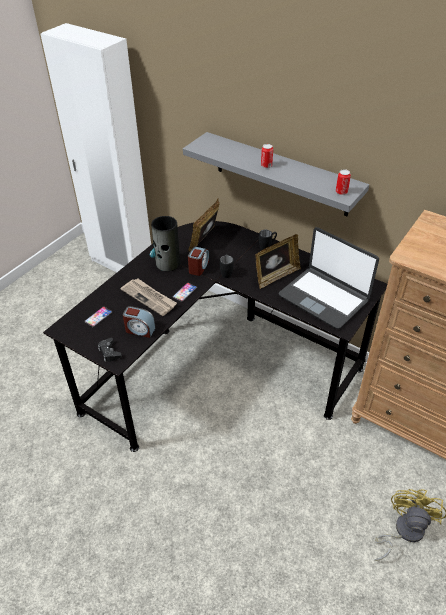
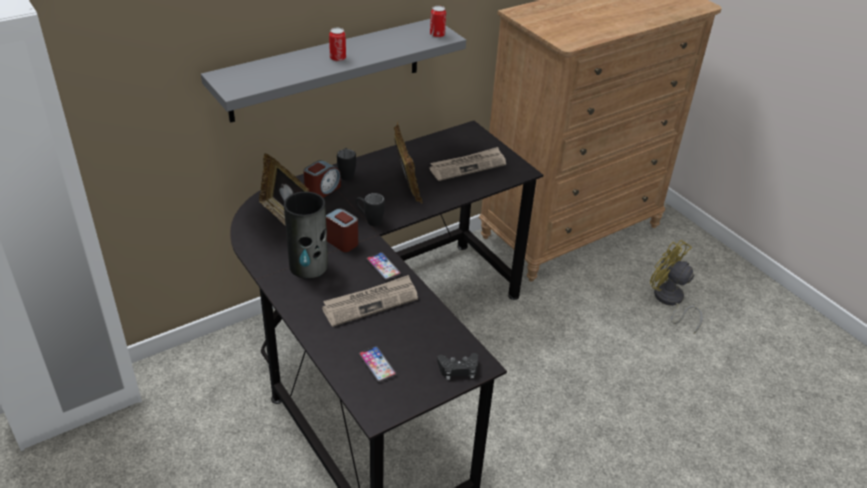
camera: 70 degrees left, 5 degrees down
alarm clock [123,306,156,338] -> alarm clock moved to [304,160,341,198]
laptop [279,227,379,329] -> newspaper [429,147,506,181]

